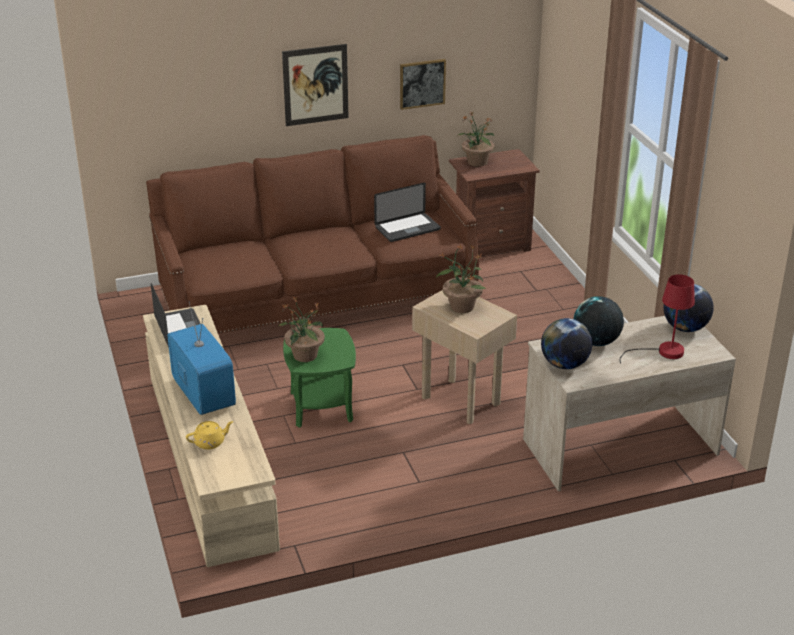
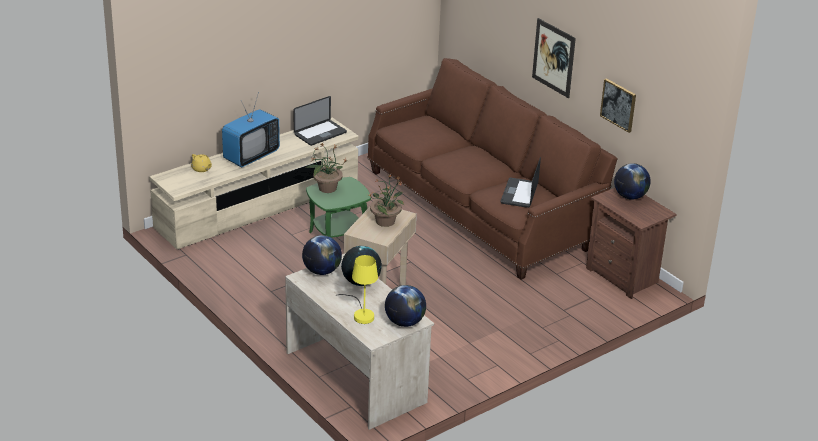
camera: 70 degrees right, 0 degrees up
laptop [374,183,441,242] -> laptop turned 60 degrees clockwise [501,157,541,208]
potted plant [457,111,495,167] -> globe [614,163,651,200]
red table lamp [620,274,695,364] -> yellow table lamp [335,255,378,324]

